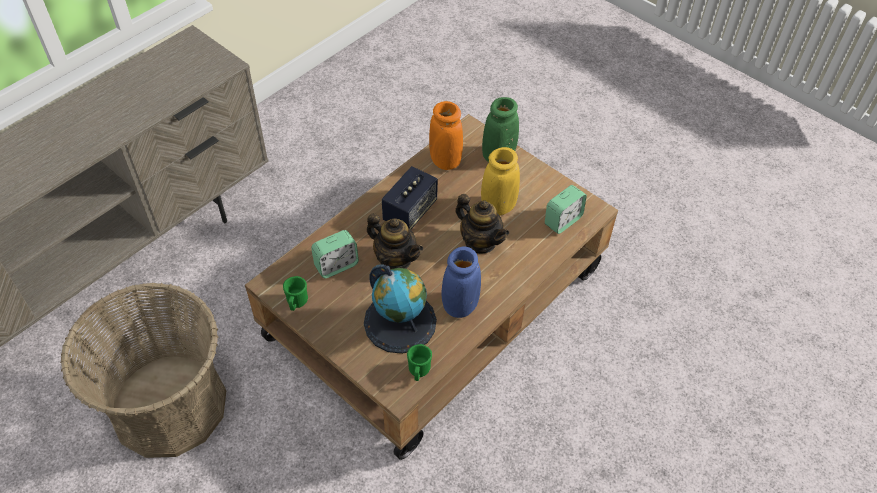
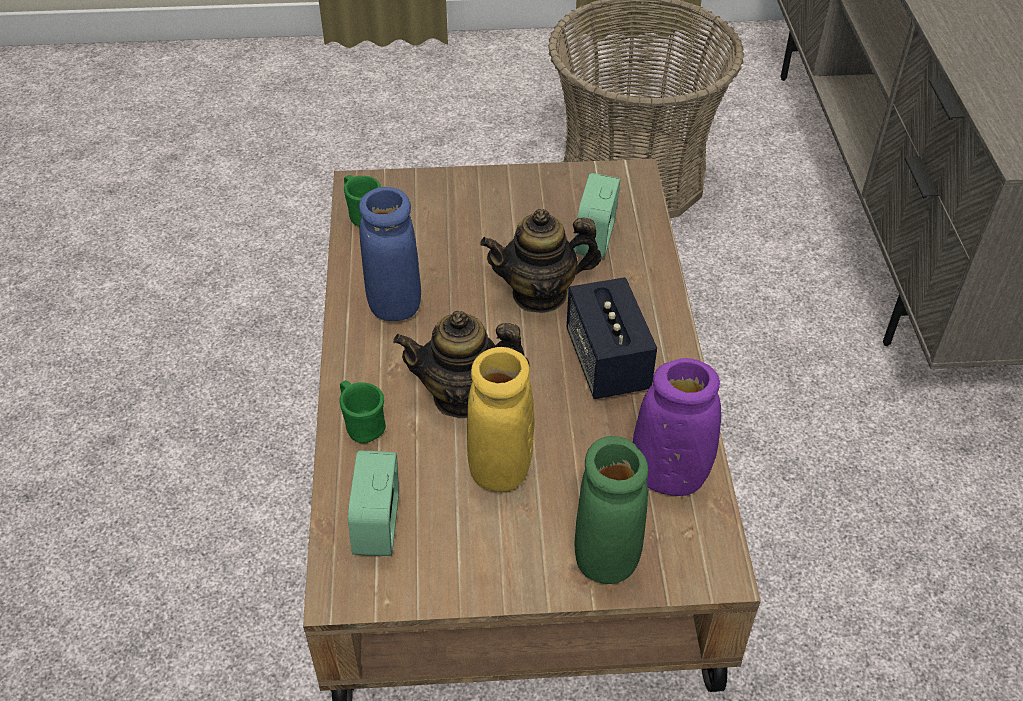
camera: 135 degrees right, 5 degrees down
green mug [283,276,308,311] -> green mug moved to [339,380,386,443]
globe [364,264,437,354] -> none
orange vase [429,101,463,170] -> purple vase [633,358,721,496]

